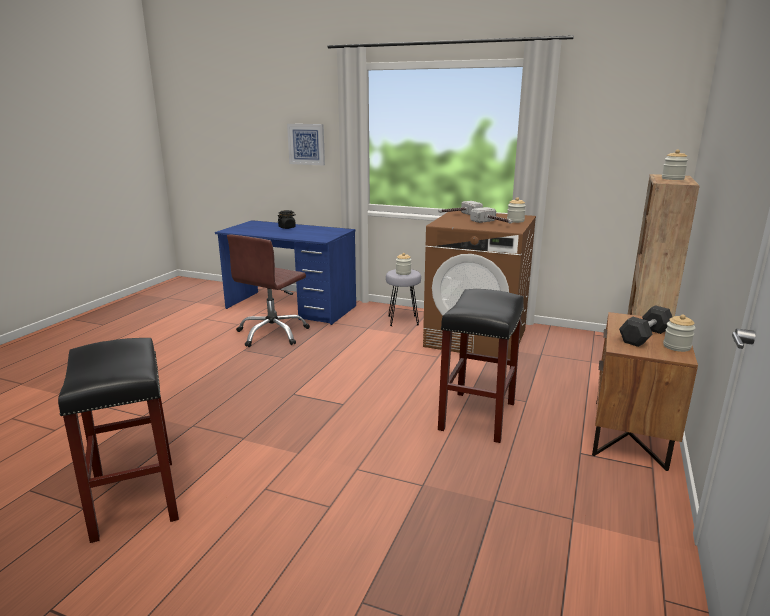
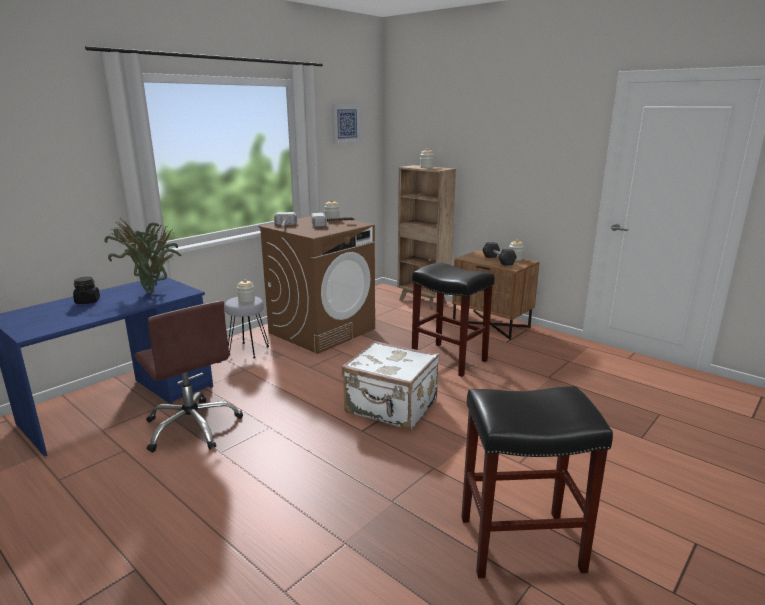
camera: 70 degrees left, 0 degrees up
picture [287,124,325,166] -> picture moved to [332,104,361,144]
none -> potted plant [104,217,182,294]
none -> white suitcase [342,341,439,430]

